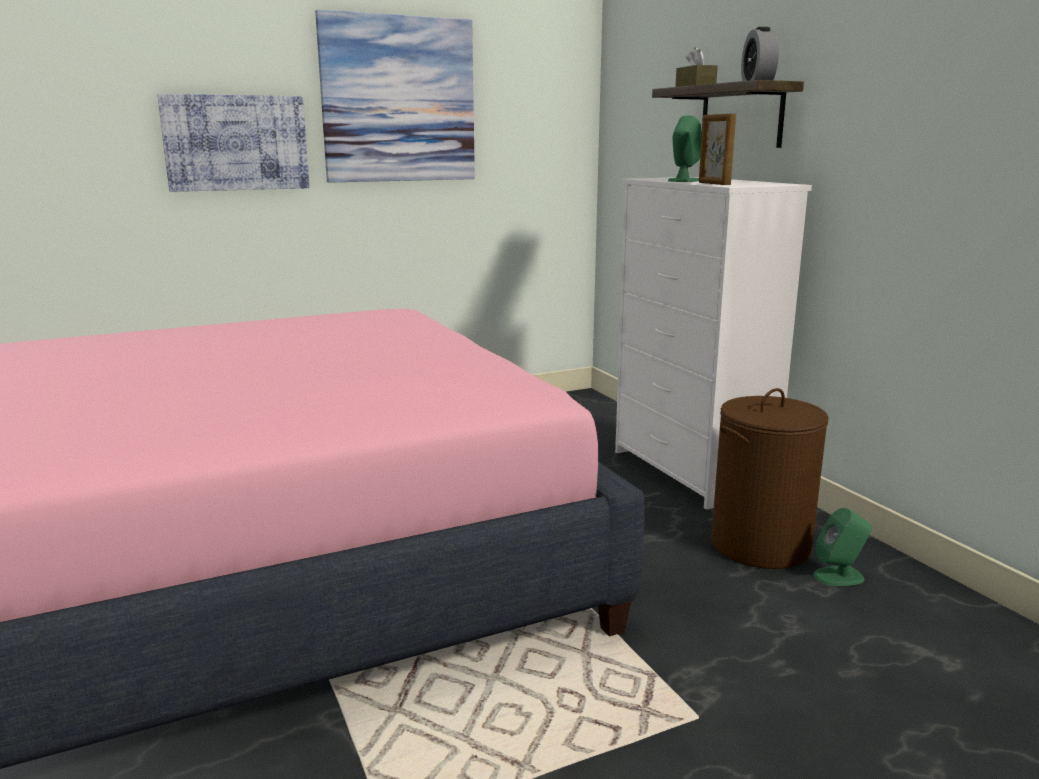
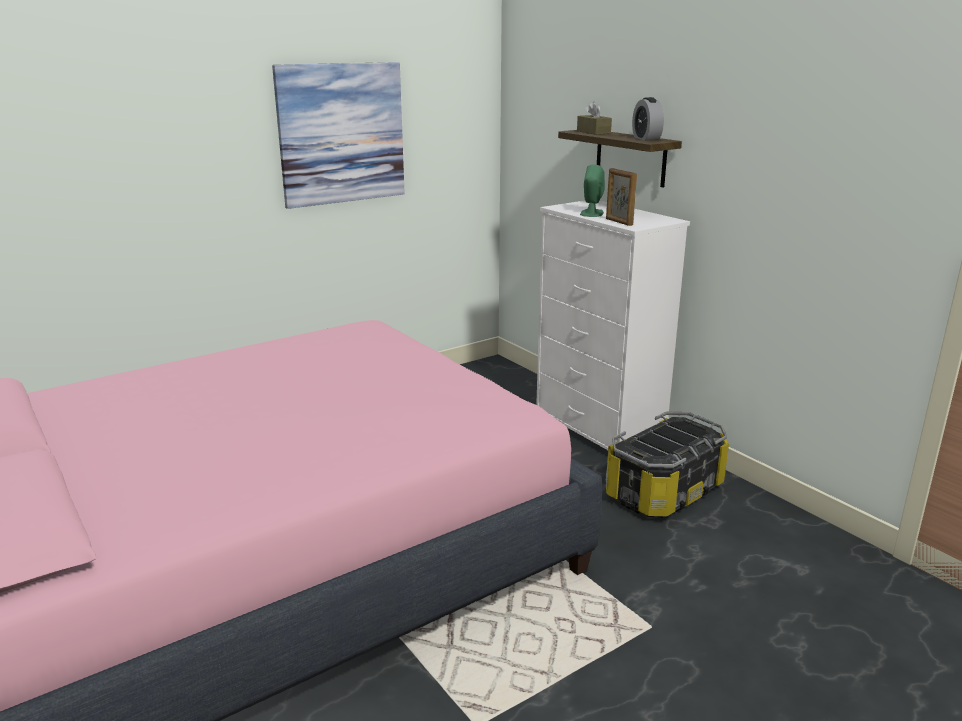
camera: 10 degrees left, 5 degrees up
picture [157,93,309,192] -> none
brown laundry basket [711,388,828,569] -> storage box [606,412,729,518]
green speaker [813,508,872,586] -> none

